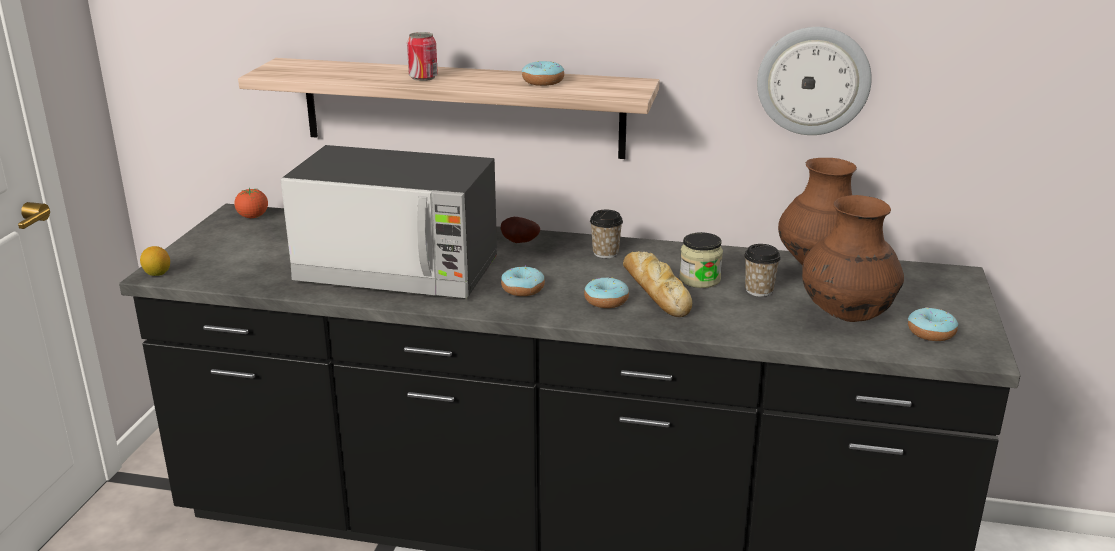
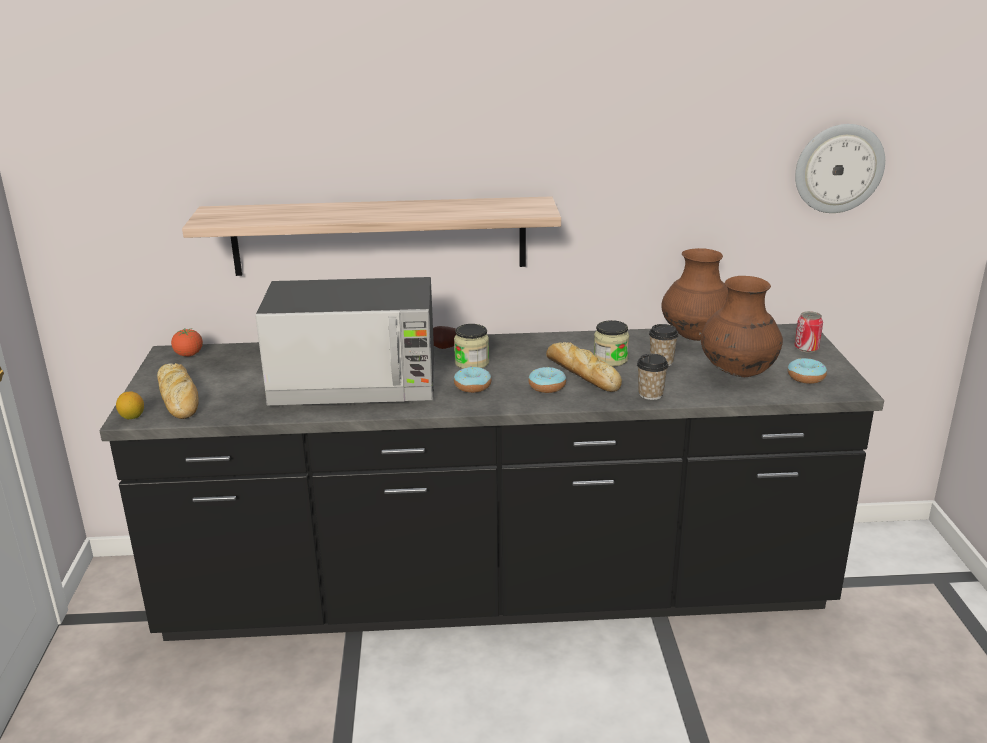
camera: 15 degrees left, 0 degrees up
can [407,32,438,81] -> can moved to [794,311,823,353]
donut [522,61,564,86] -> none
cup [590,210,623,258] -> cup moved to [637,354,669,400]
wall clock [757,27,872,135] -> wall clock moved to [795,124,885,213]
none -> bread [157,363,199,419]
none -> jar [454,324,489,369]

